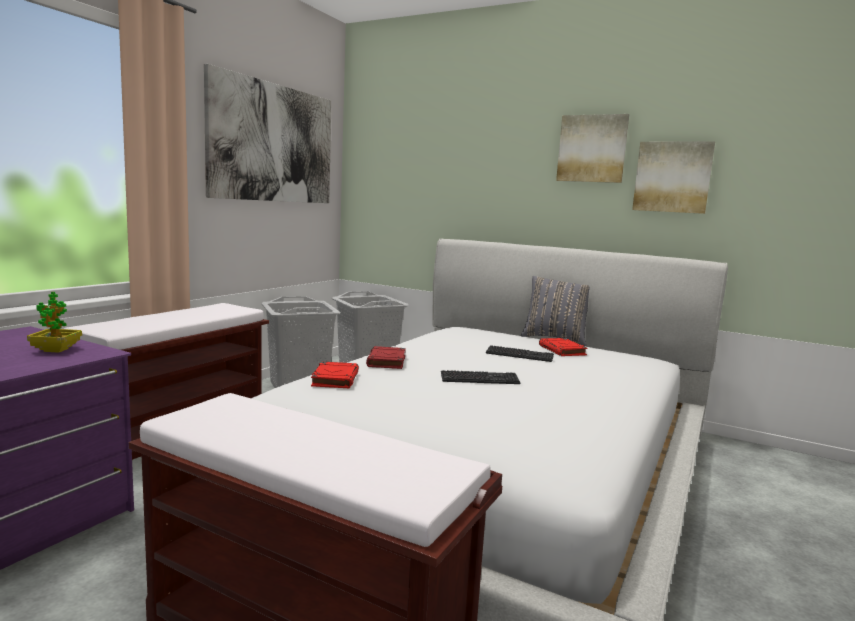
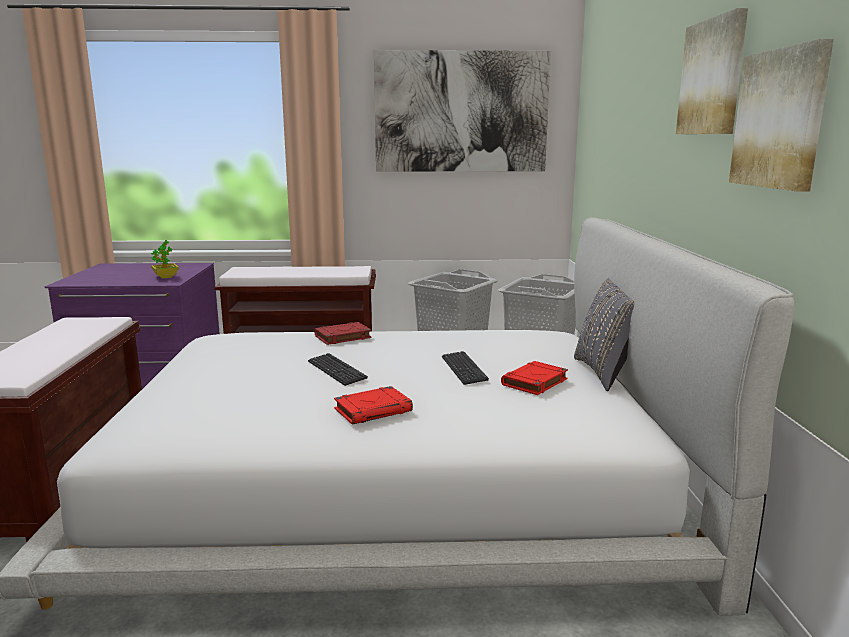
camera: 60 degrees right, 5 degrees up
red book [311,362,359,388] -> red book moved to [334,386,413,425]

